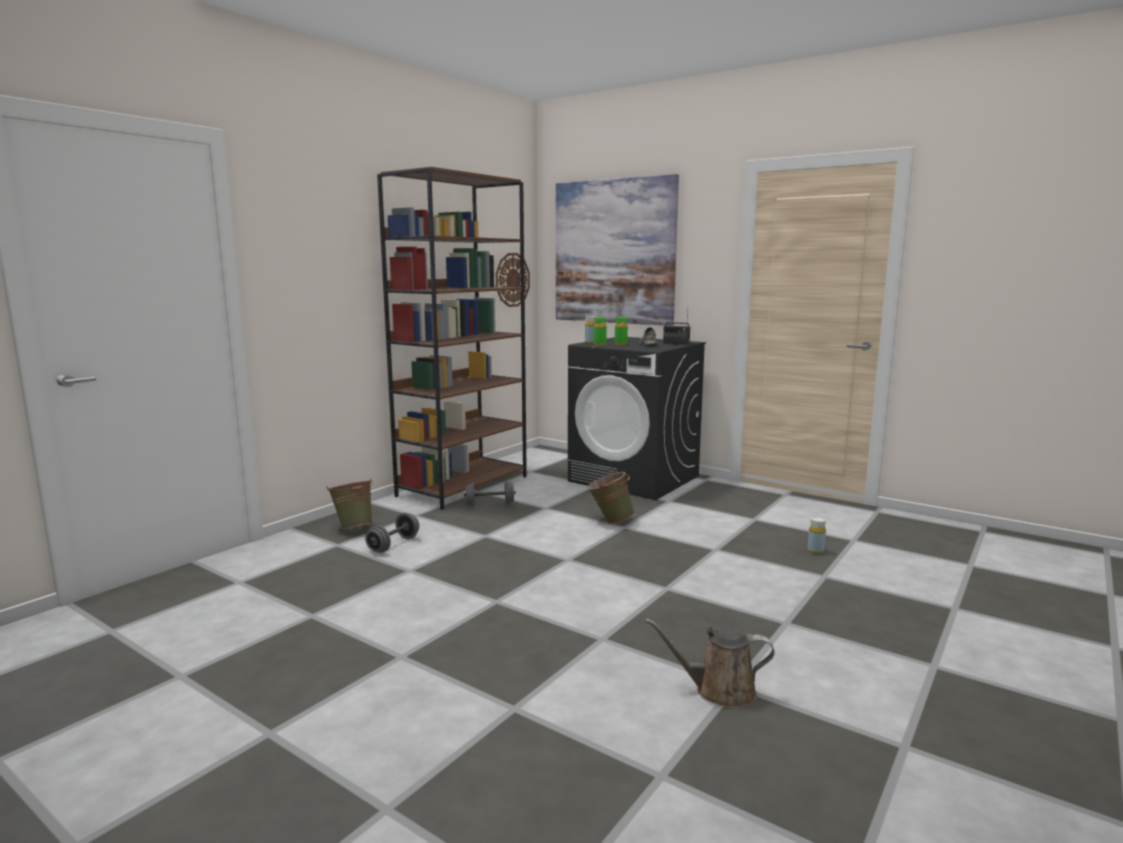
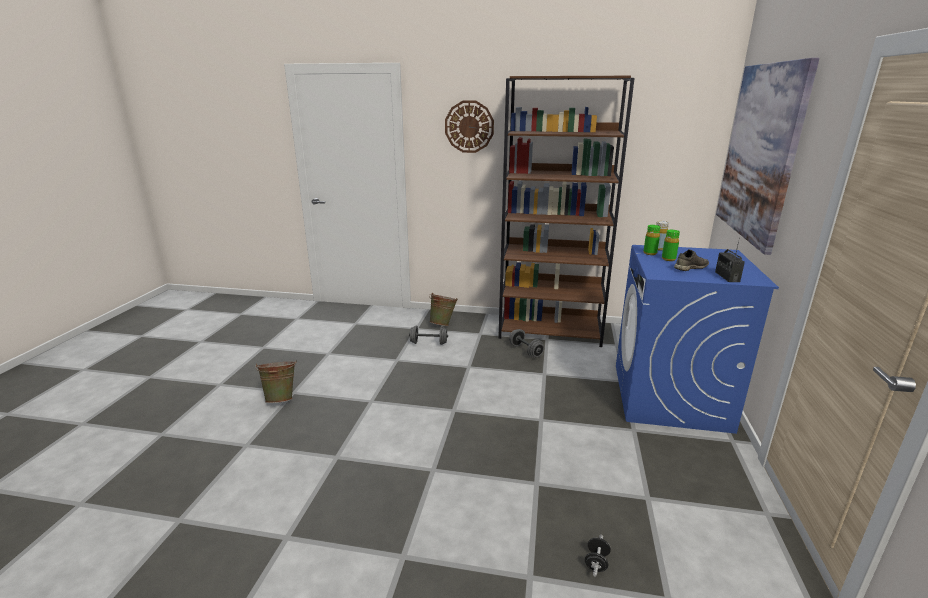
camera: 65 degrees right, 10 degrees up
wall clock [496,253,530,307] -> wall clock moved to [445,100,494,153]
black washing machine [568,337,706,500] -> blue washing machine [616,245,779,434]
green bucket [587,472,635,524] -> green bucket moved to [255,360,297,403]
brown watering can [645,618,774,708] -> none
yellow bottle [807,517,826,554] -> black dumbbell [585,535,611,576]

